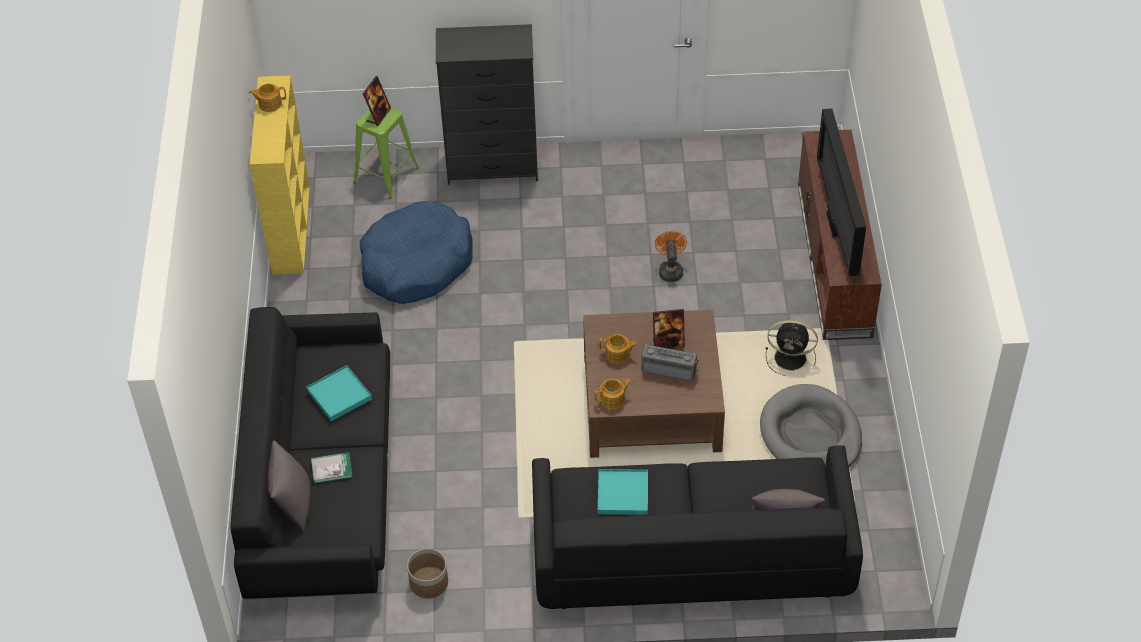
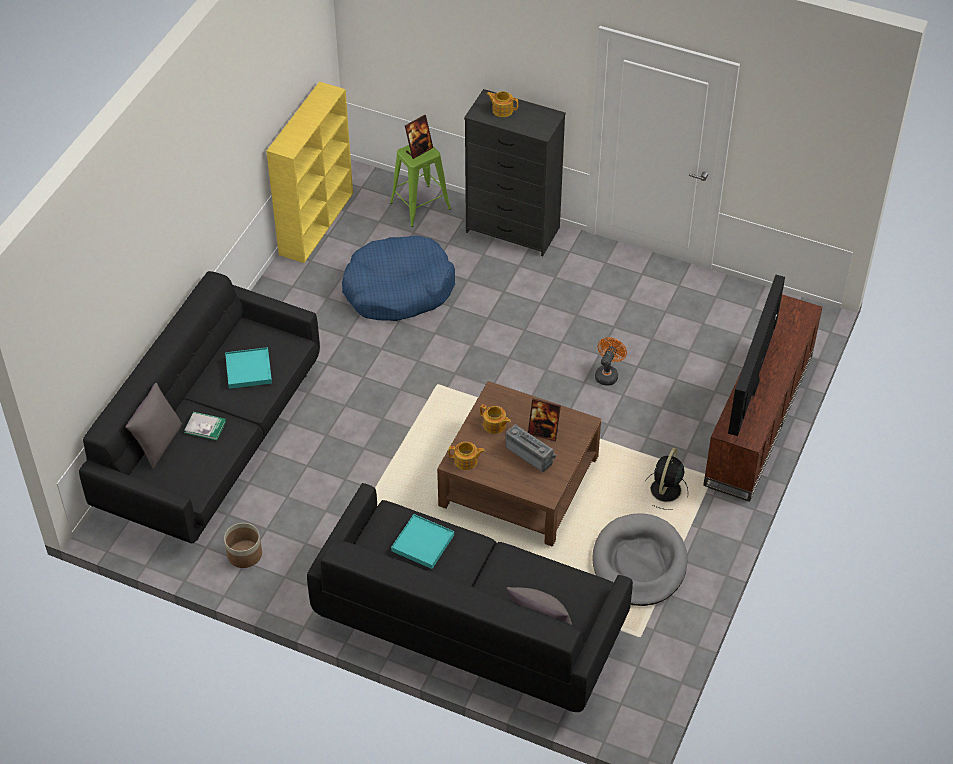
camera: 25 degrees right, 0 degrees up
teapot [249,84,286,112] -> teapot moved to [486,91,518,117]
black fan [766,320,818,376] -> black fan turned 75 degrees clockwise [645,448,688,510]

